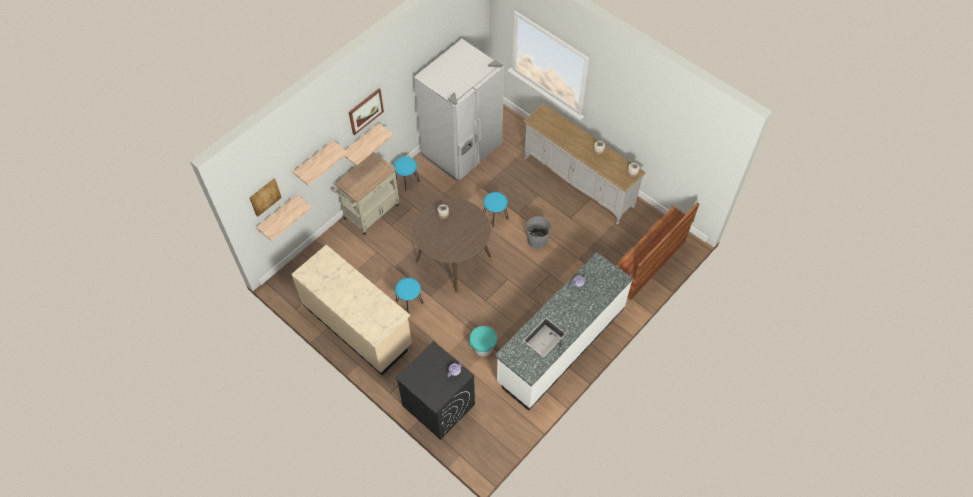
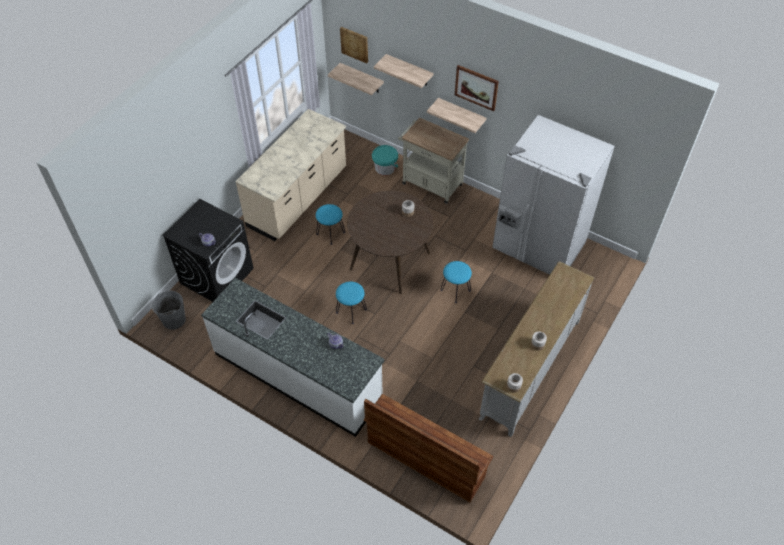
camera: 80 degrees right, 5 degrees down
turquoise stool [393,156,420,192] -> turquoise stool moved to [336,281,367,324]
turquoise bucket [468,326,497,356] -> turquoise bucket moved to [372,145,398,175]
grey bucket [526,216,551,249] -> grey bucket moved to [152,291,186,330]

